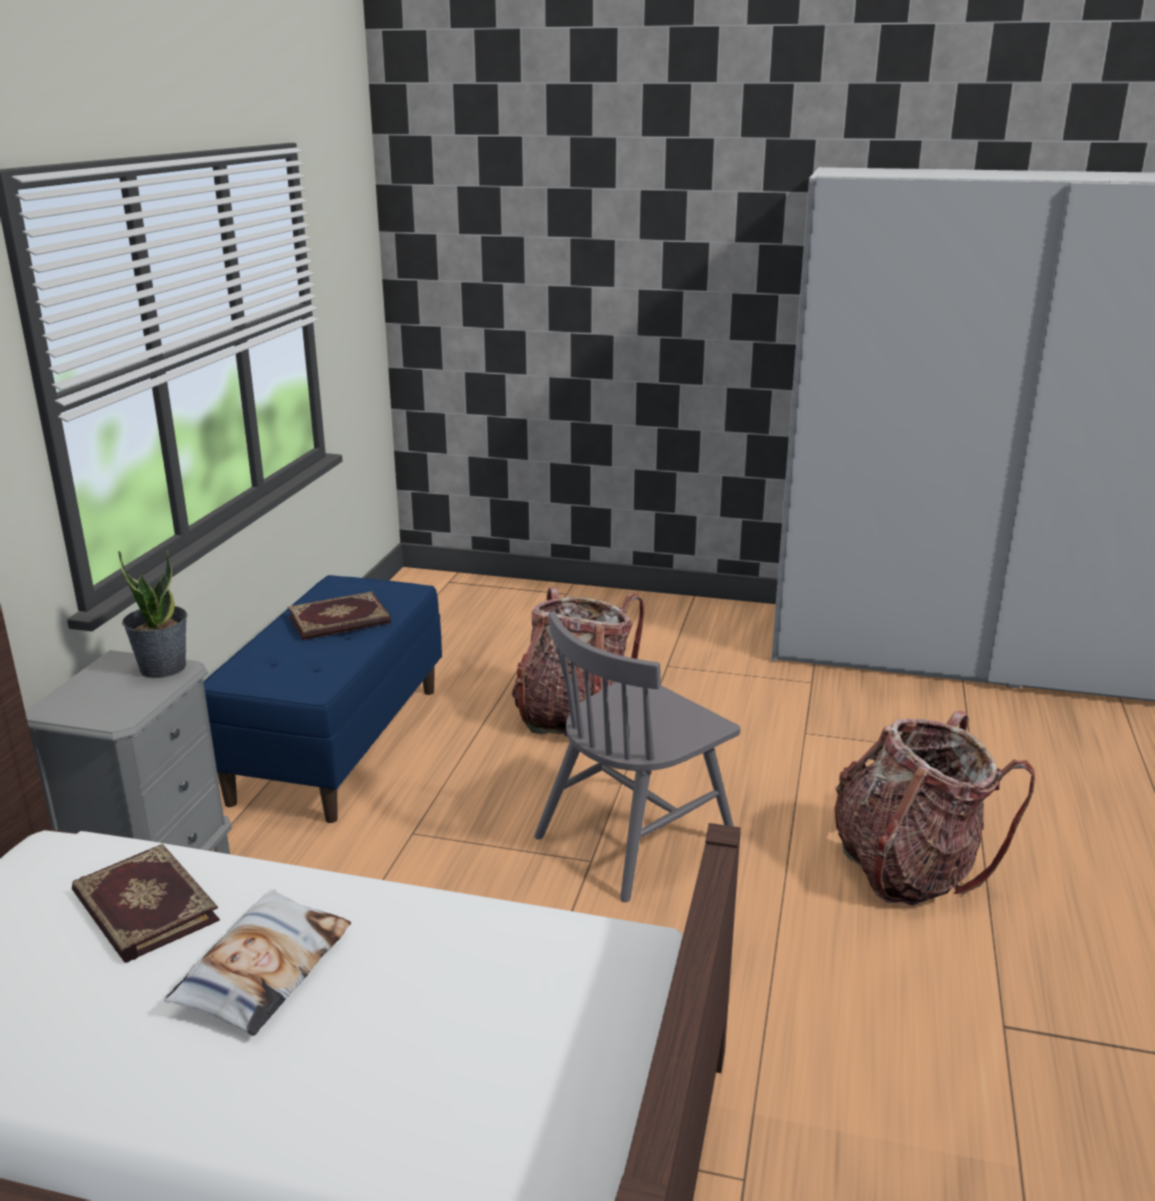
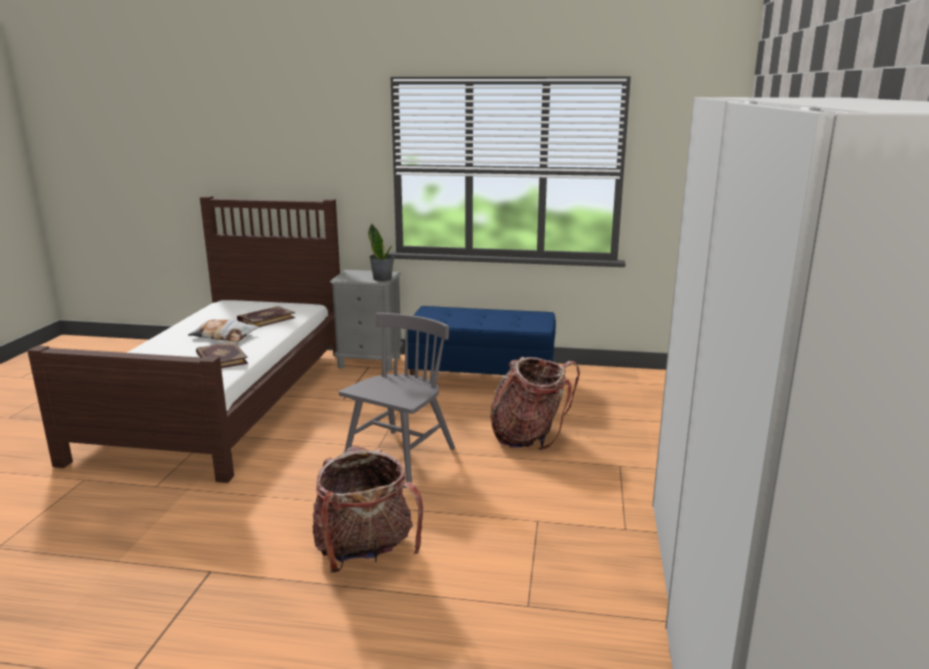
camera: 85 degrees right, 5 degrees down
book [288,591,391,640] -> book moved to [196,341,248,368]
grey chair [534,611,740,902] -> grey chair turned 75 degrees clockwise [339,313,455,483]

